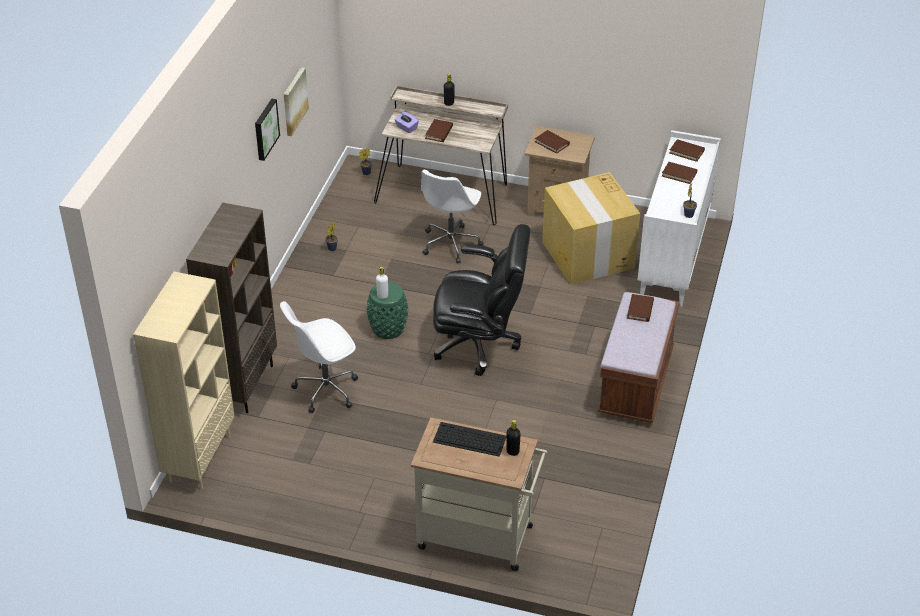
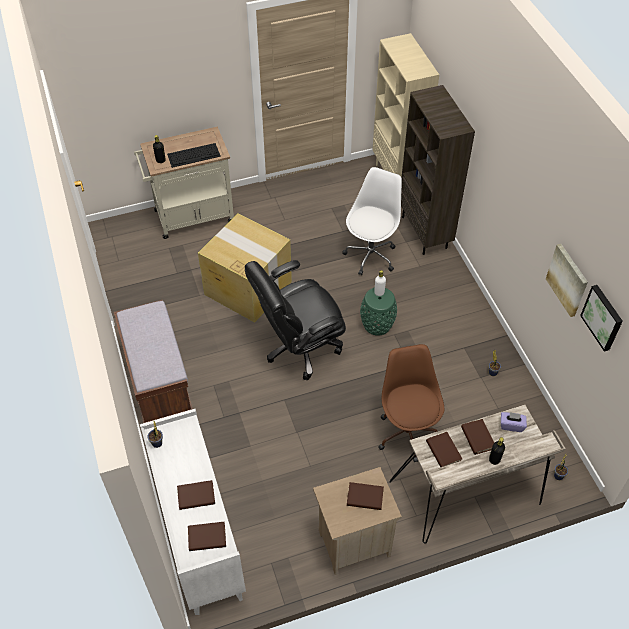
camera: 145 degrees right, 10 degrees up
picture [255,98,280,161] -> picture moved to [580,285,623,352]
white office chair [421,170,484,263] -> brown office chair [378,344,444,462]
cardboard box [542,172,640,285] -> cardboard box moved to [198,213,292,323]
brown book [627,294,654,322] -> brown book moved to [426,432,462,467]

